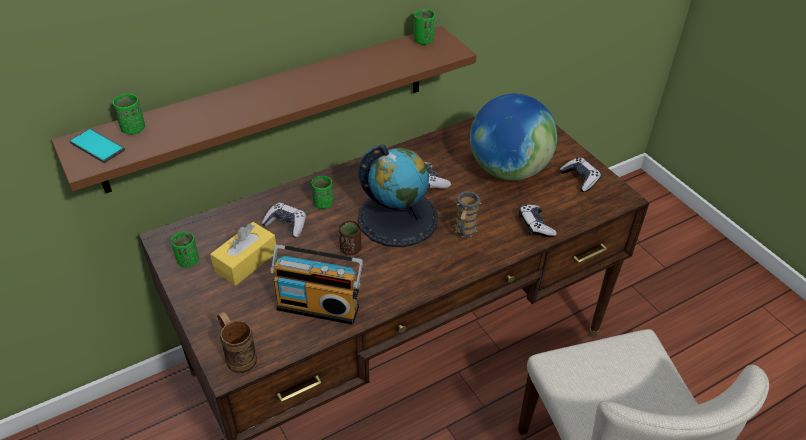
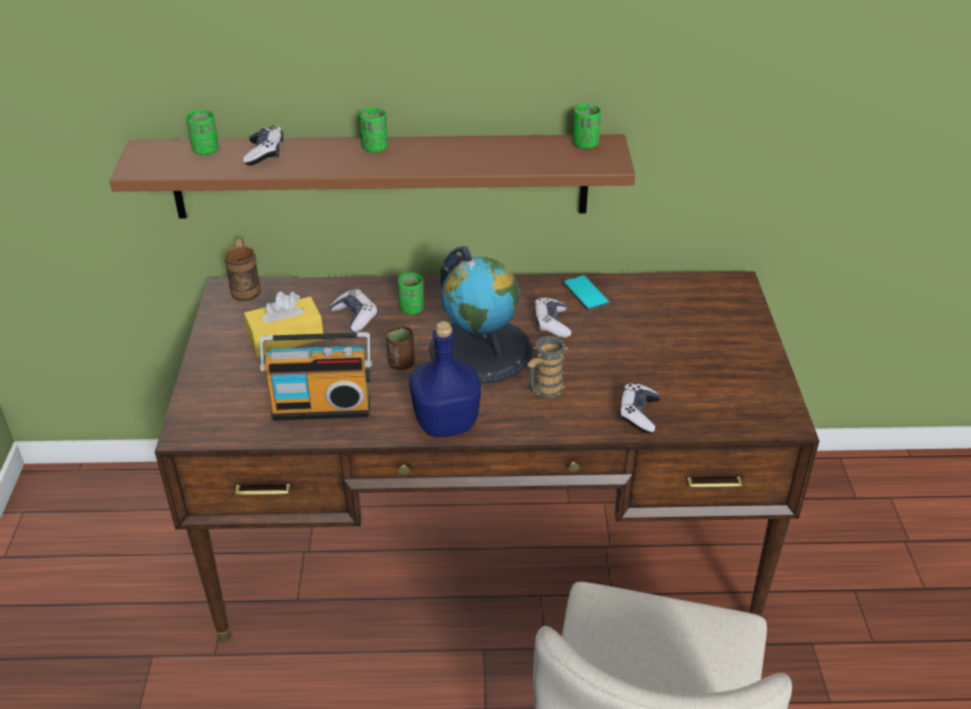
camera: 30 degrees right, 5 degrees down
phone [69,129,125,163] -> phone moved to [563,275,611,311]
green cup [171,232,199,267] -> green cup moved to [359,107,388,153]
brown mug [217,312,257,373] -> brown mug moved to [224,237,261,302]
radio [270,244,364,325] -> radio turned 45 degrees counterclockwise [260,332,372,421]
globe [470,94,557,181] -> none
game controller [559,158,601,192] -> game controller moved to [243,126,283,165]
none -> blue bottle [409,321,481,437]

